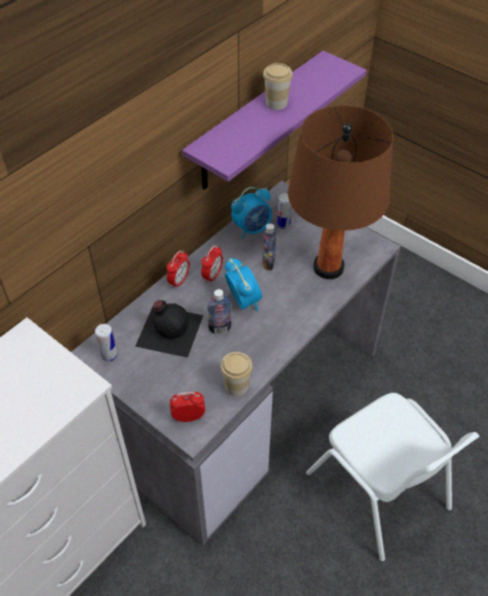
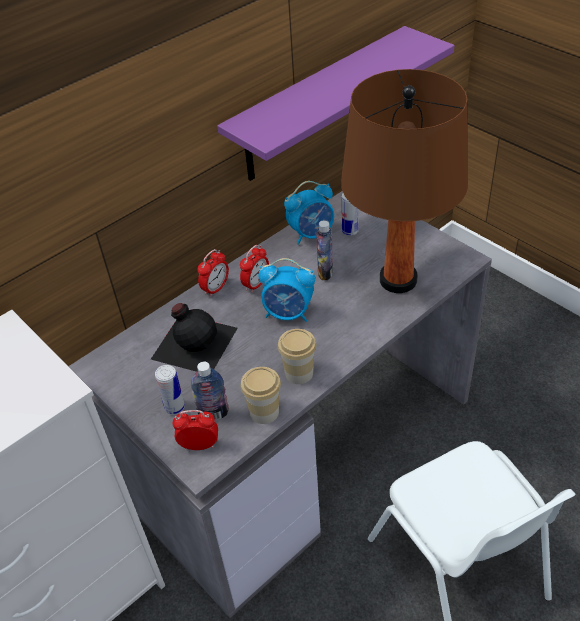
camera: 10 degrees right, 5 degrees down
can [95,324,118,362] -> can moved to [155,365,185,415]
bottle [207,289,232,334] -> bottle moved to [191,361,229,420]
alarm clock [225,258,262,311] -> alarm clock turned 120 degrees clockwise [258,258,315,322]
cup [263,63,293,110] -> cup moved to [278,329,316,384]

